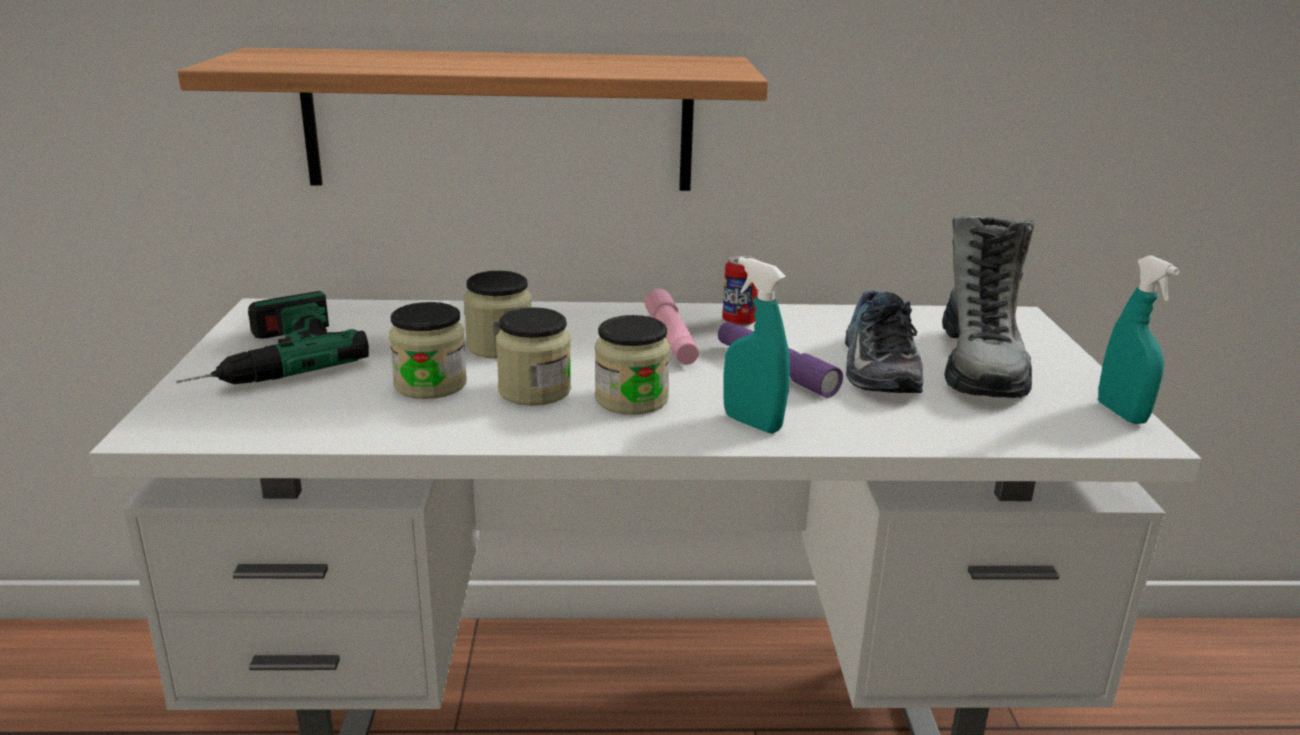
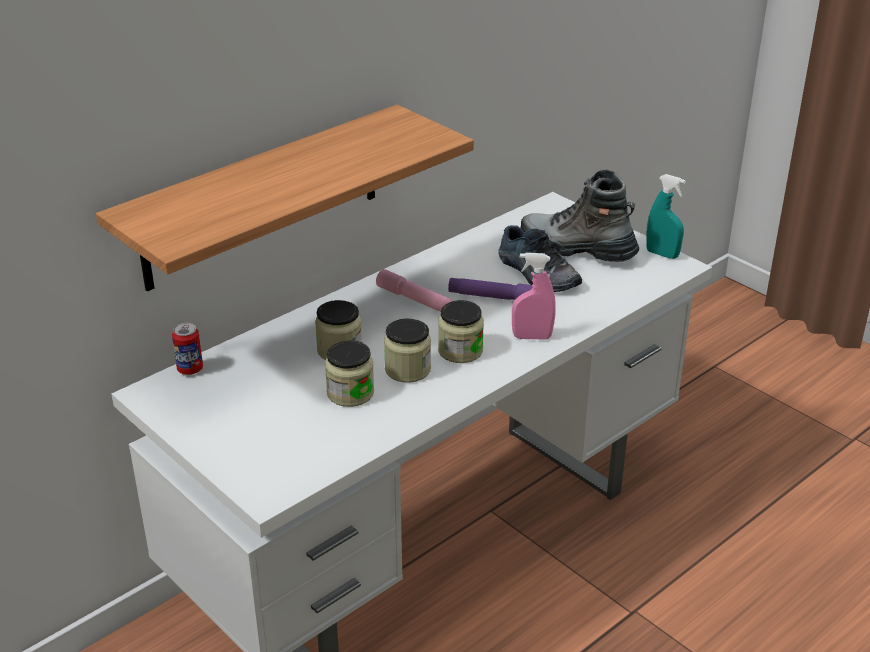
camera: 40 degrees left, 10 degrees up
power drill [176,291,369,384] -> none
can [723,255,759,326] -> can moved to [172,323,203,375]
turquoise spray bottle [723,257,790,434] -> pink spray bottle [512,253,556,339]
boot [942,216,1035,398] -> boot turned 150 degrees clockwise [520,170,639,262]

